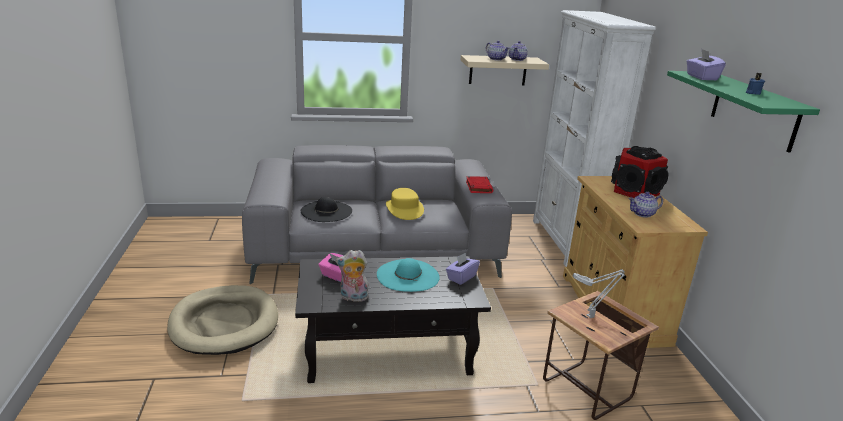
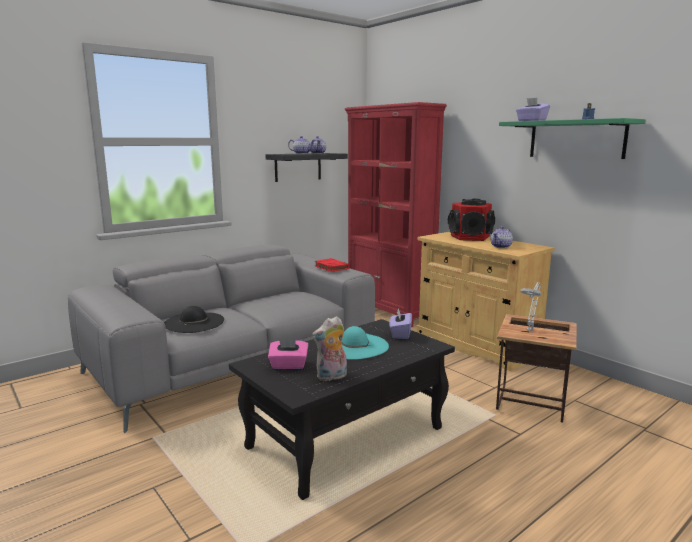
camera: 30 degrees left, 10 degrees down
beige dog bed [167,285,278,355] -> none
yellow hat [386,188,424,220] -> none
beige shelf [461,55,549,85] -> black shelf [266,153,348,182]
white bookcase [533,10,656,267] -> red bookcase [345,102,447,327]

